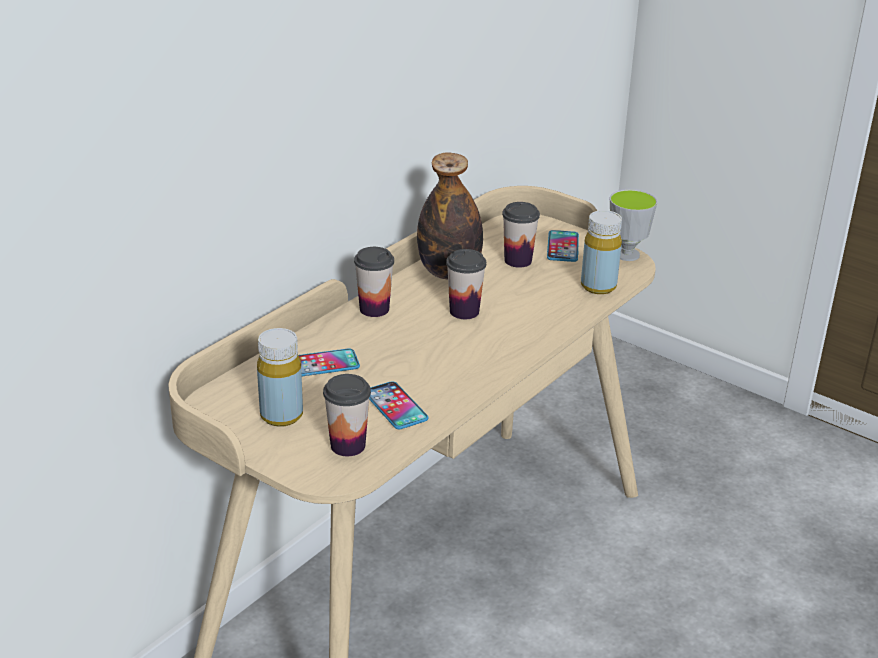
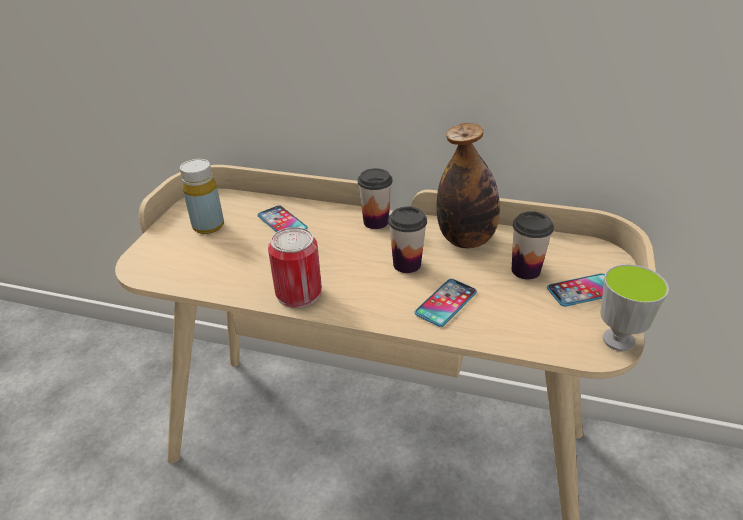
camera: 70 degrees right, 5 degrees up
cup [323,374,371,456] -> none
phone [369,381,428,429] -> phone moved to [415,279,477,327]
yellow bottle [581,210,622,294] -> none
none -> can [268,227,322,308]

